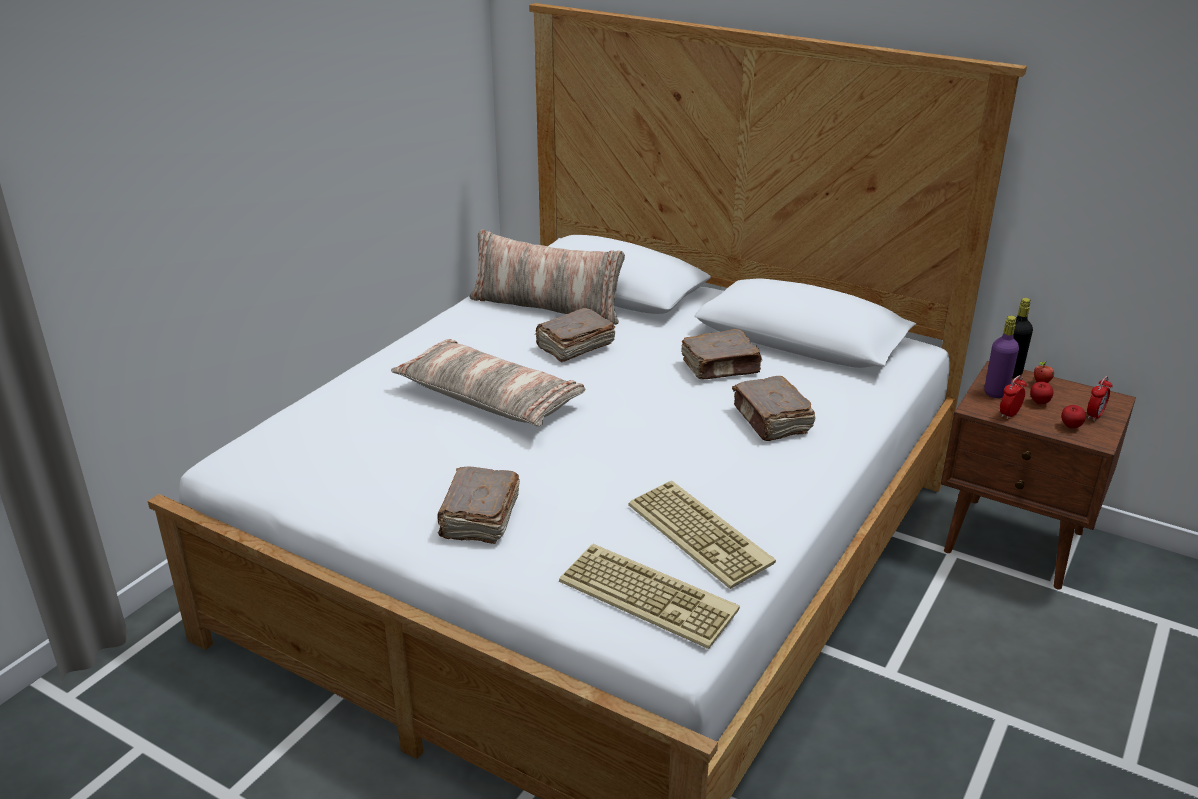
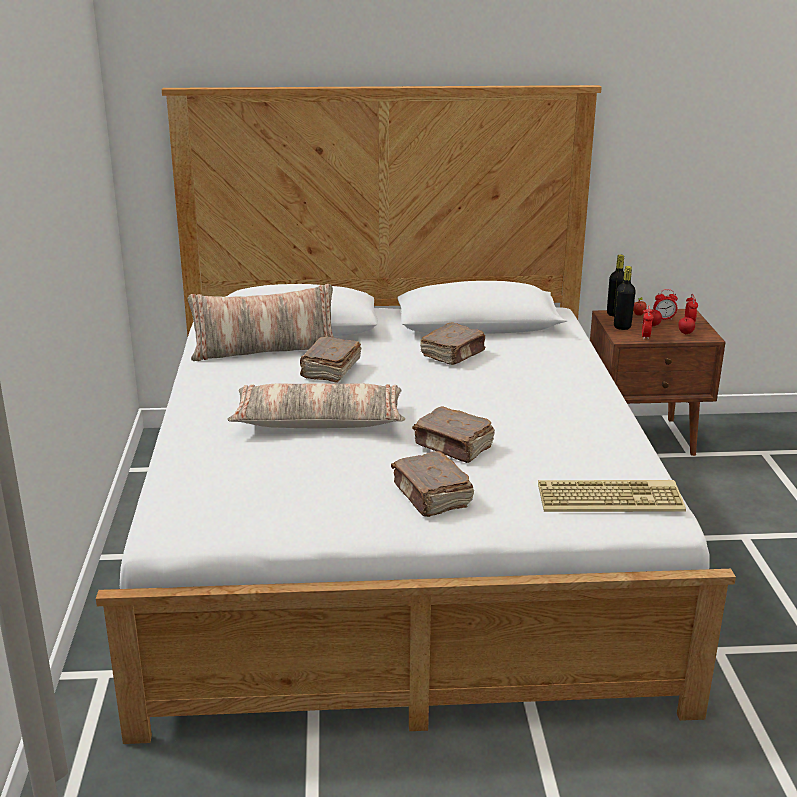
camera: 35 degrees left, 5 degrees down
keyboard [628,481,776,589] -> none
brown book [732,376,816,441] -> brown book moved to [412,406,495,463]
purple bottle [984,316,1019,398] -> black bottle [614,266,636,330]
none -> alarm clock [653,289,678,320]

